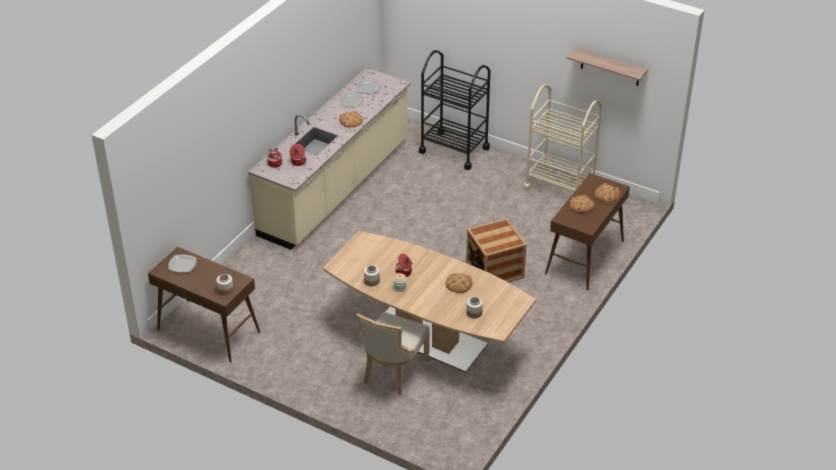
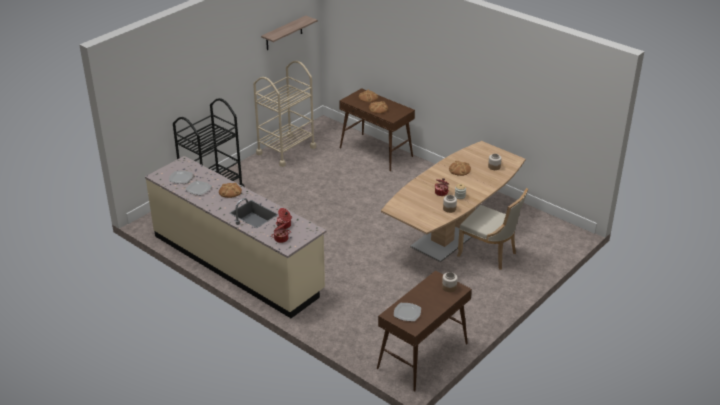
camera: 80 degrees left, 5 degrees down
crate [466,218,527,282] -> none

